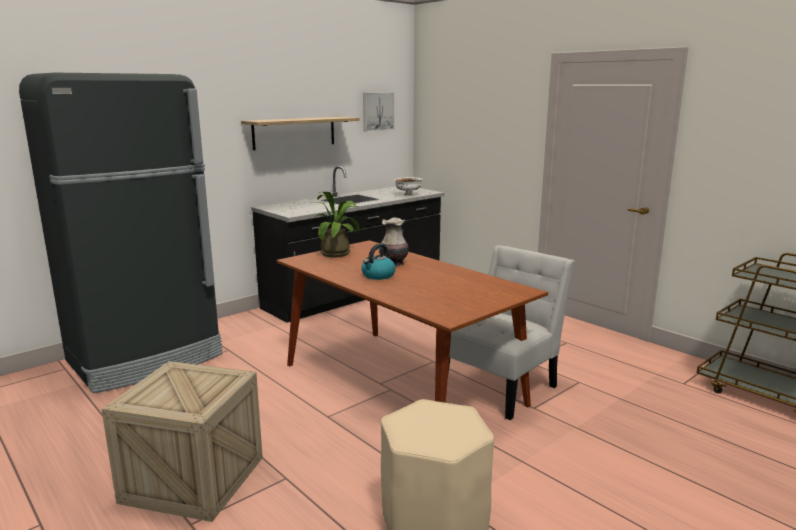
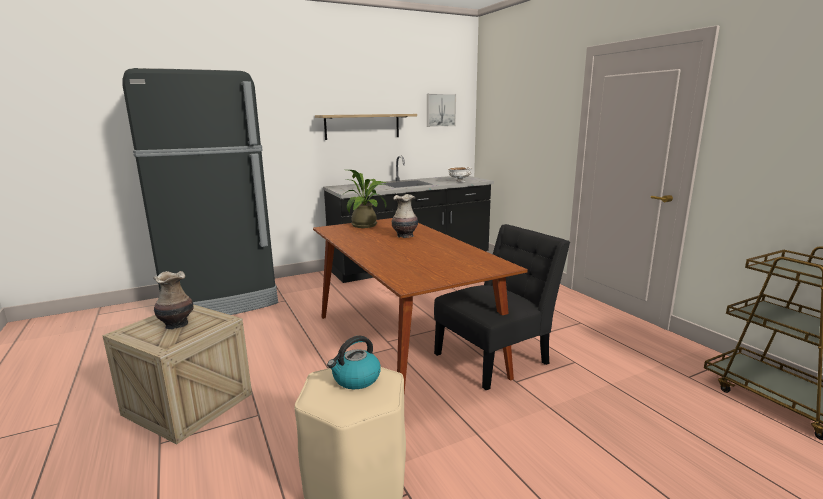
camera: 15 degrees right, 0 degrees up
kettle [362,244,396,280] -> kettle moved to [327,336,381,389]
white chair [448,245,575,420] -> black chair [434,224,570,390]
none -> vase [153,271,194,329]

